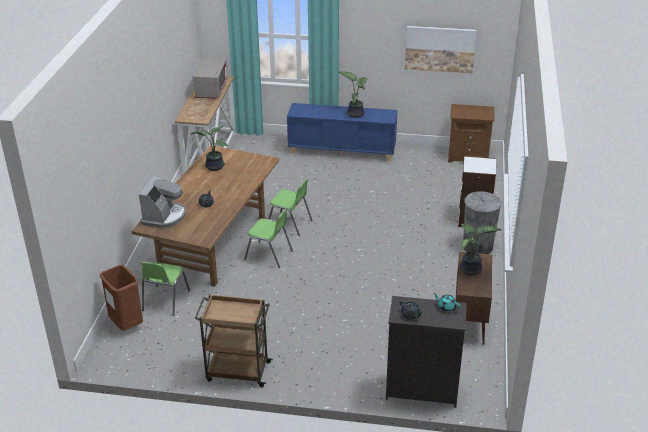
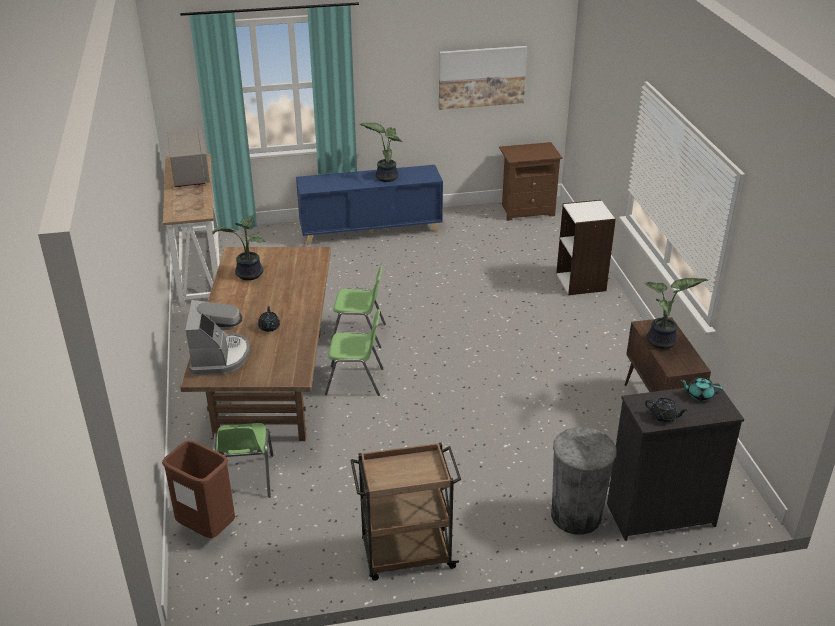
camera: 20 degrees left, 0 degrees up
grey trash can [463,191,502,254] -> grey trash can moved to [551,427,617,535]

